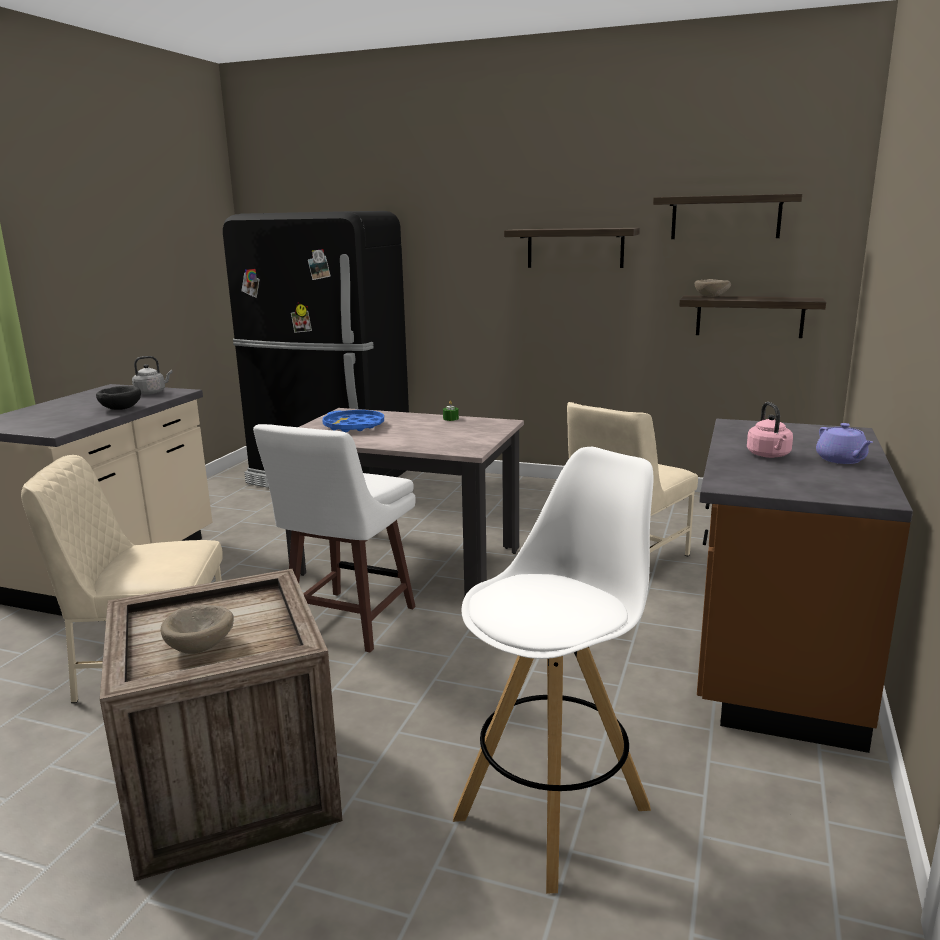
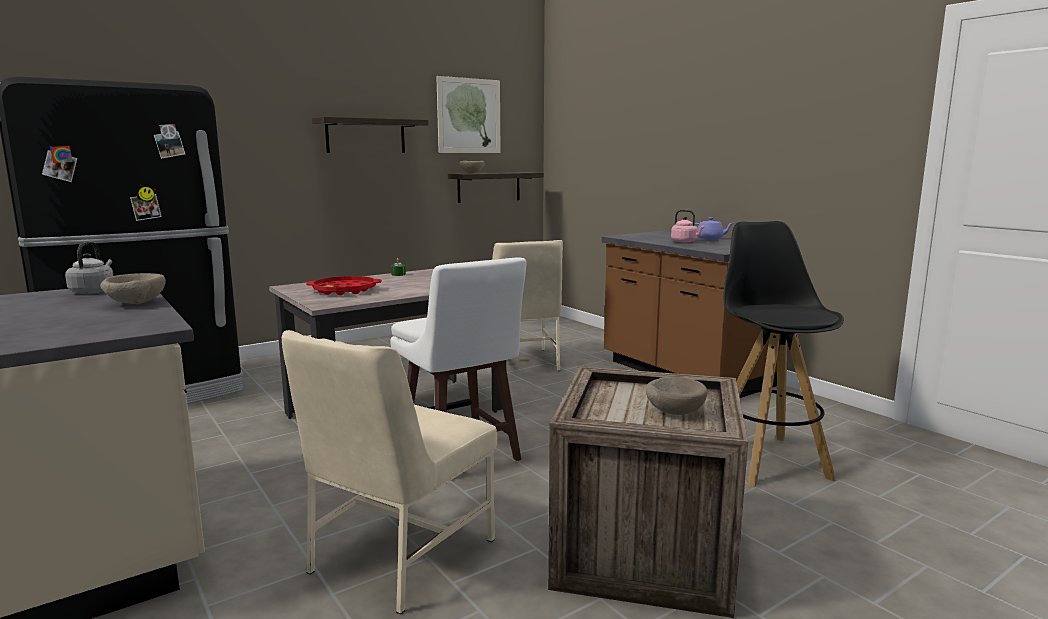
camera: 55 degrees left, 5 degrees down
black bowl [96,386,141,410] -> beige bowl [100,273,166,304]
blue tray [322,410,384,432] -> red tray [306,276,382,295]
white stool [453,447,653,893] -> black stool [724,221,844,487]
shelf [653,194,802,239] -> picture [436,76,500,153]

